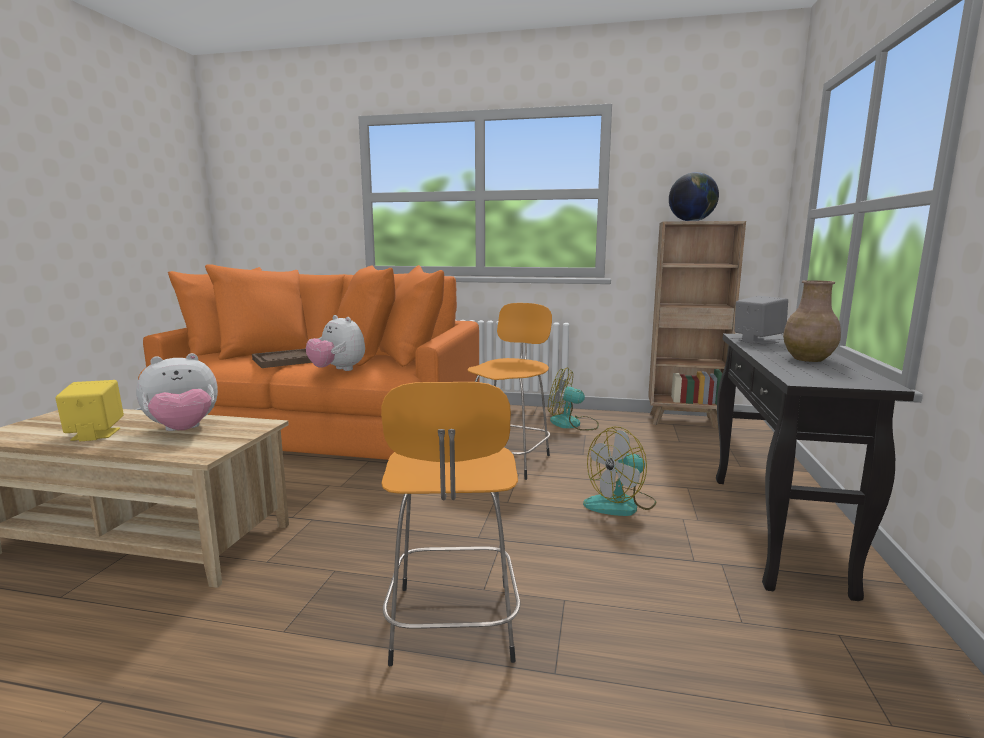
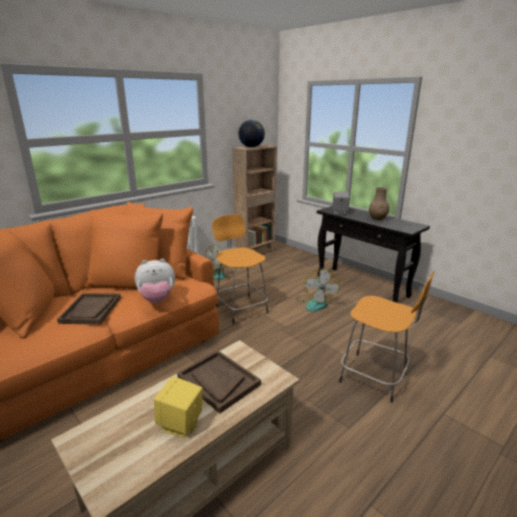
camera: 55 degrees left, 10 degrees up
plush toy [136,353,218,431] -> brown tray [177,350,261,413]

